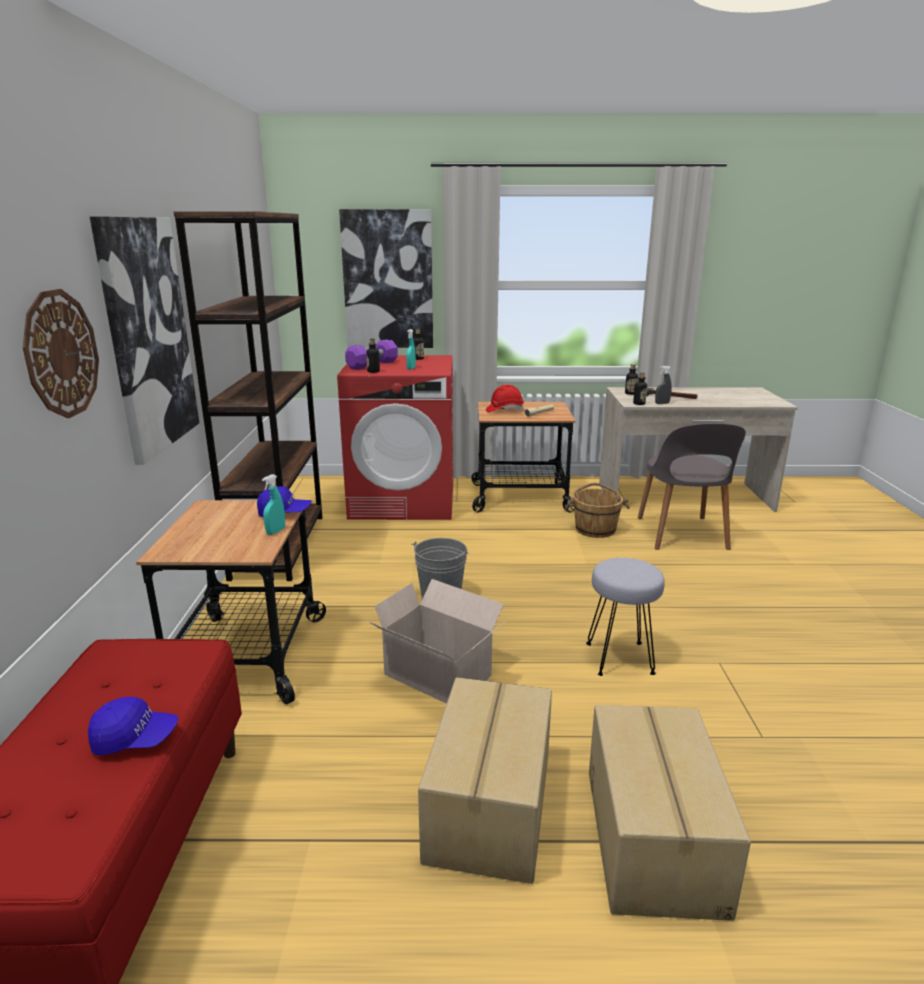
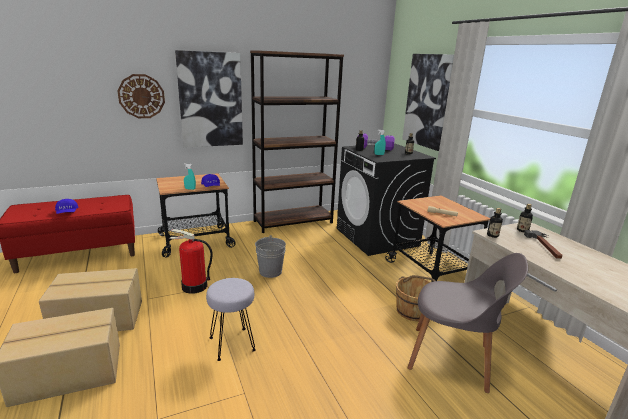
camera: 65 degrees right, 0 degrees up
red washing machine [337,355,453,520] -> black washing machine [337,144,436,256]
cardboard box [368,579,506,704] -> fire extinguisher [170,229,213,294]
red hard hat [486,385,524,412] -> none
grey chair [638,423,746,550] -> grey chair turned 135 degrees counterclockwise [408,253,528,393]
grey spray bottle [655,366,672,404] -> none

